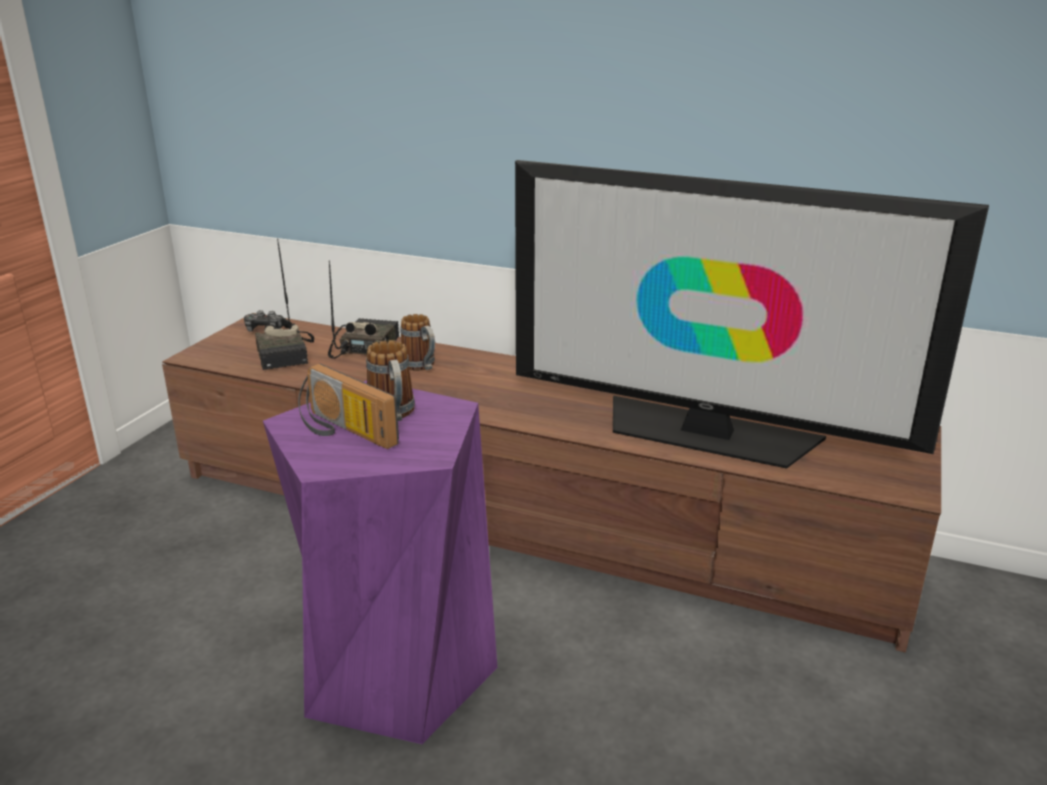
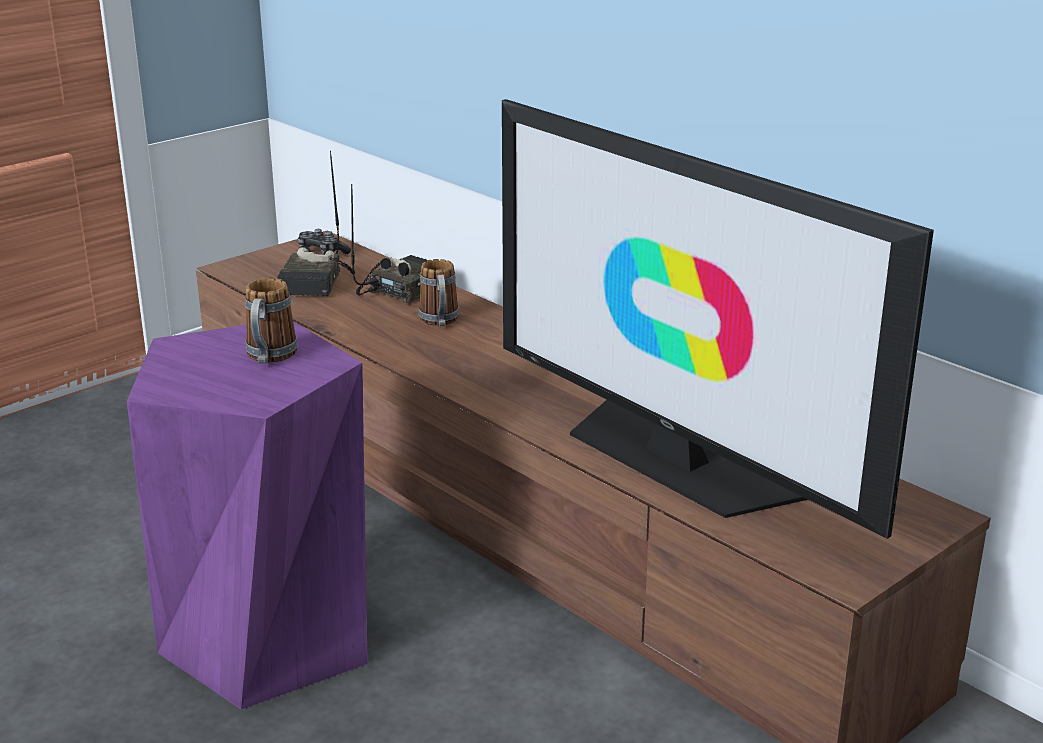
camera: 25 degrees right, 0 degrees up
radio [298,363,399,449] -> none

